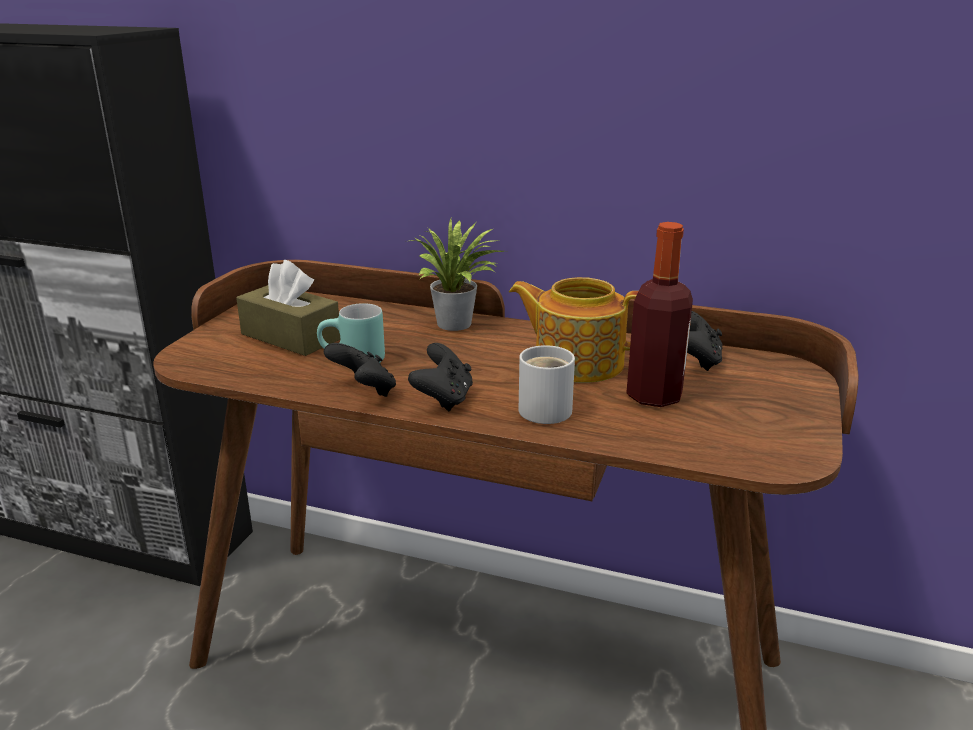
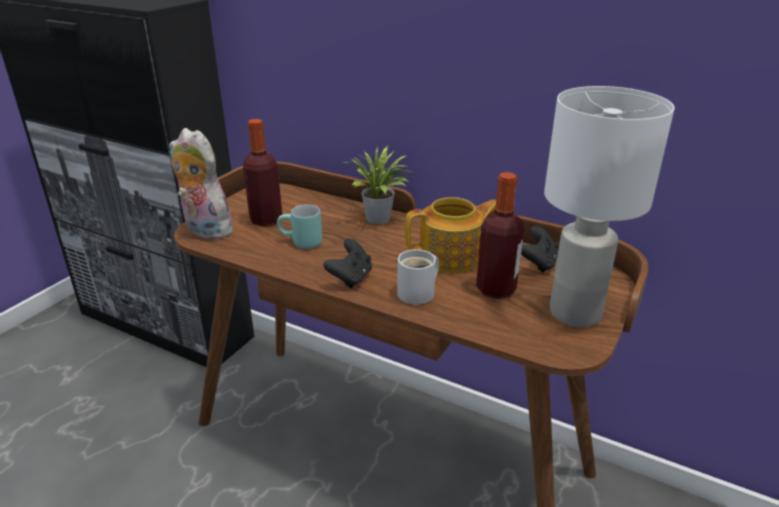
camera: 10 degrees right, 5 degrees up
brown tissue box [236,260,340,356] -> bottle [243,119,282,226]
black game controller [324,343,396,397] -> none
teapot [509,277,639,383] -> teapot turned 135 degrees clockwise [405,197,496,273]
none -> plush toy [169,128,239,239]
none -> white table lamp [544,86,675,327]

